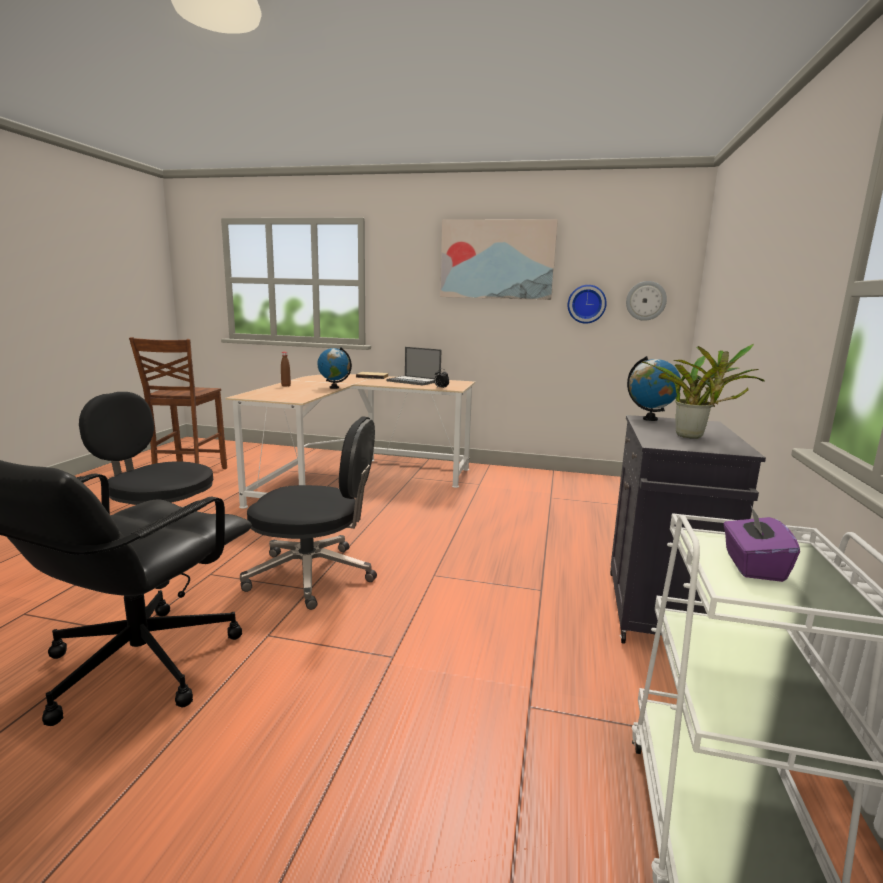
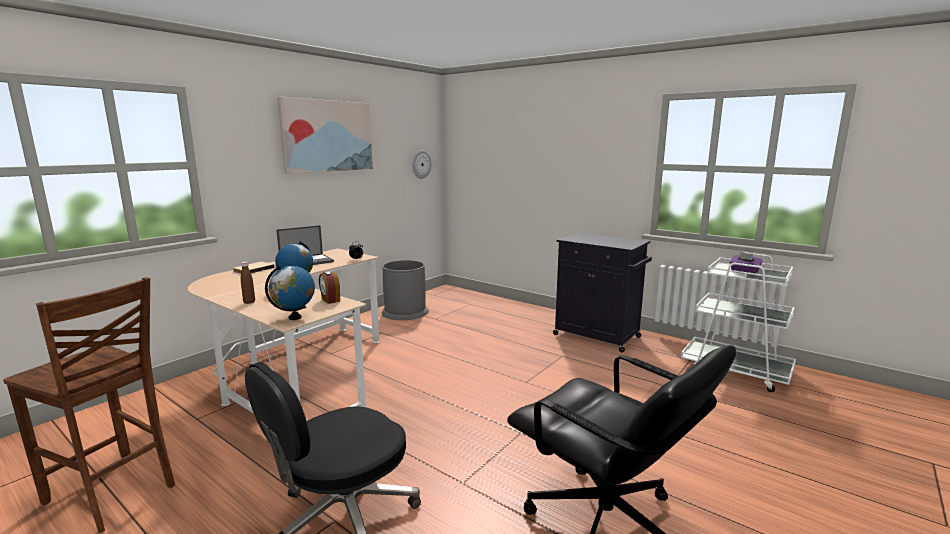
camera: 65 degrees left, 0 degrees up
black office chair [240,416,377,610] -> none
wall clock [568,285,607,323] -> none
globe [627,356,681,421] -> globe moved to [265,266,315,320]
potted plant [642,344,765,439] -> none
none -> alarm clock [319,271,340,304]
none -> grey trash can [382,260,429,320]

